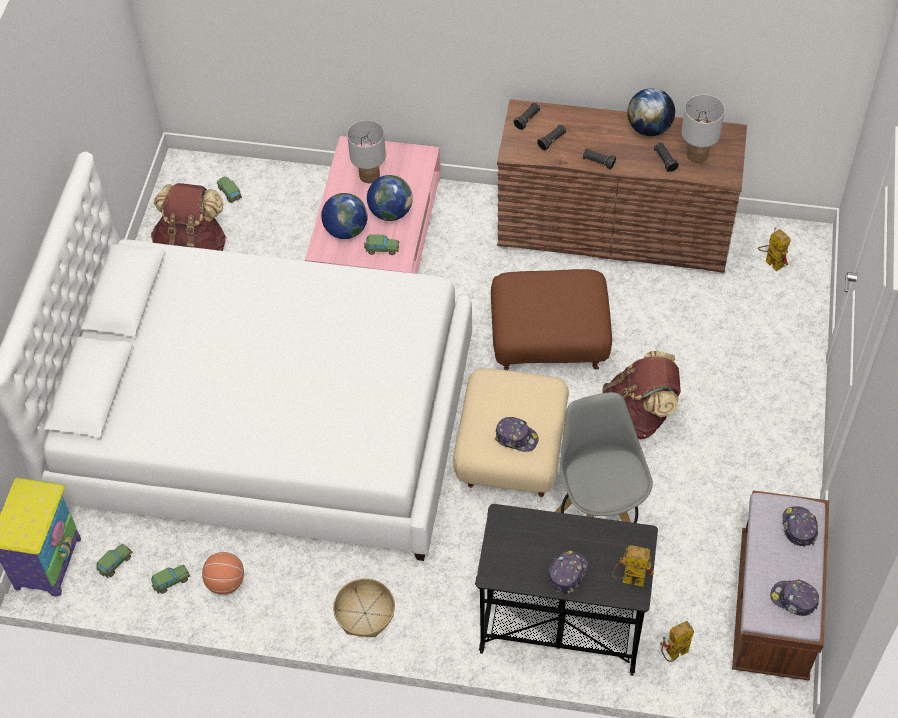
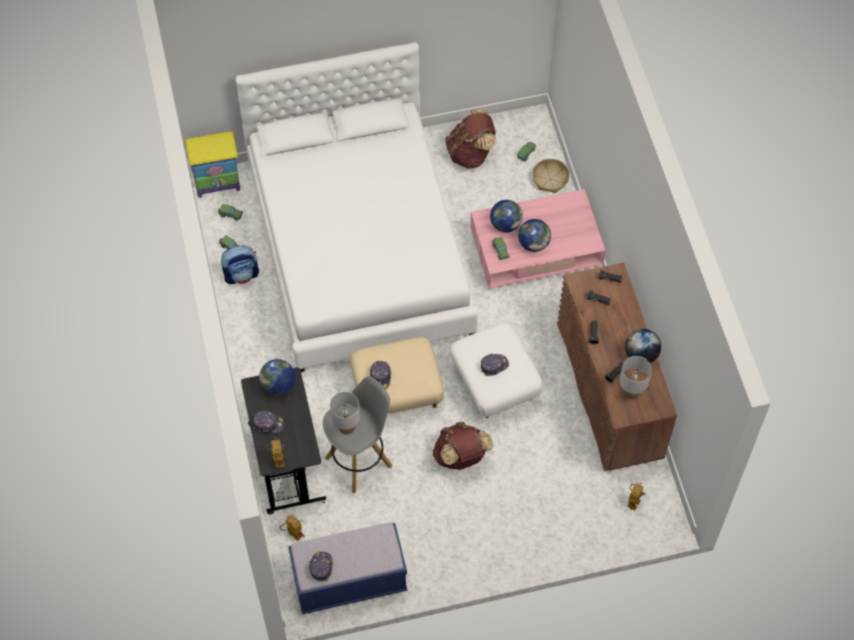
camera: 65 degrees right, 5 degrees up
basketball [202,552,244,594] -> backpack [221,246,259,284]
basket [333,578,395,637] -> basket moved to [532,159,570,193]
grey table lamp [347,120,386,183] -> grey table lamp moved to [330,392,360,435]
brown ottoman [491,269,612,370] -> white ottoman [449,322,543,421]
brown bench [732,490,829,681] -> blue bench [288,522,407,614]
cap [783,506,818,547] -> cap moved to [481,353,509,376]
none -> globe [259,359,295,395]

